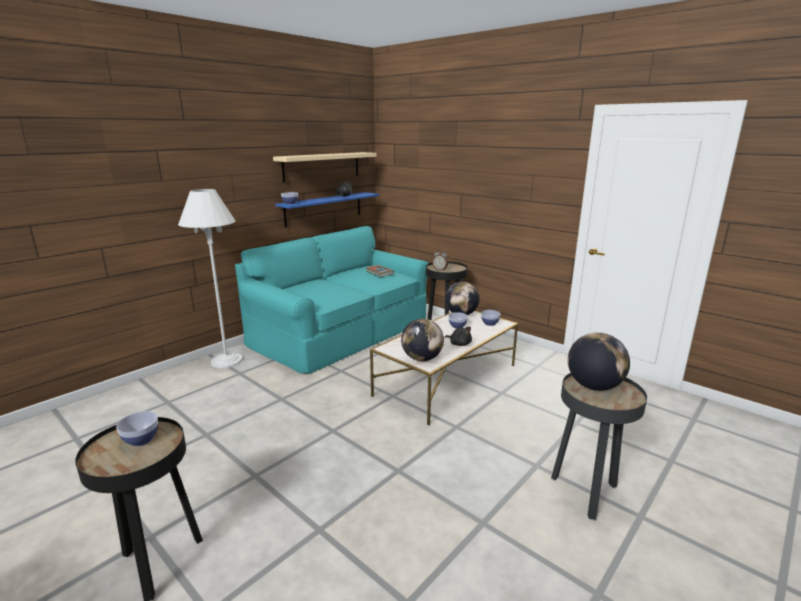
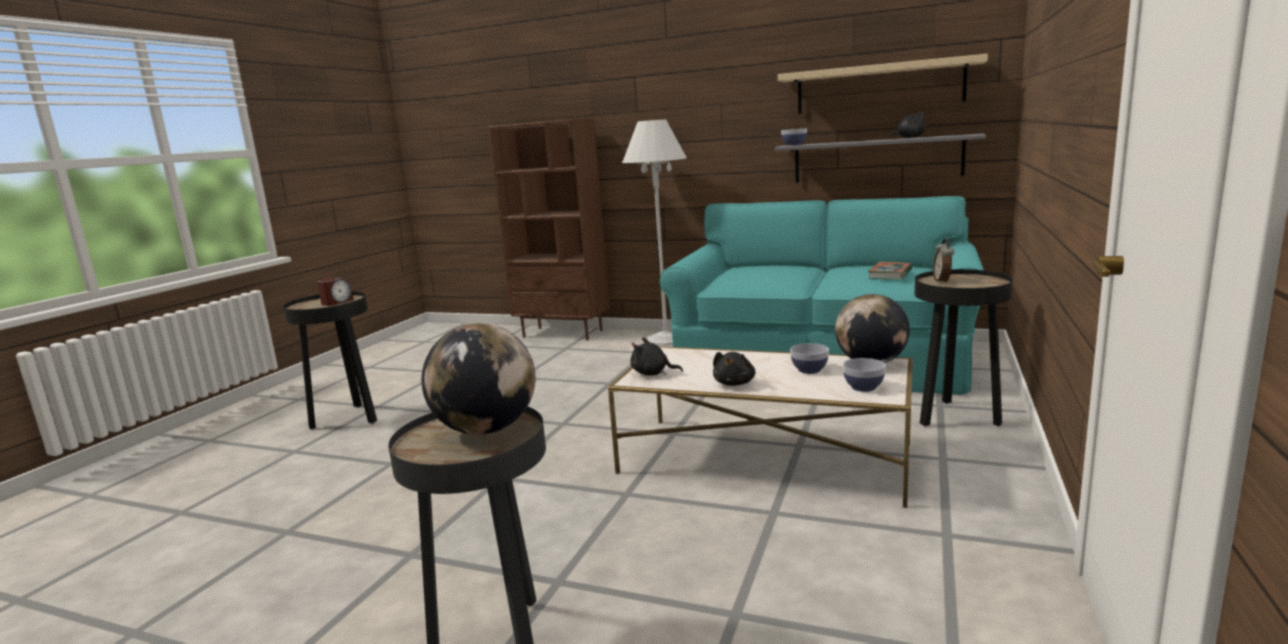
camera: 70 degrees right, 5 degrees down
bowl [116,411,158,446] -> alarm clock [317,277,354,306]
blue shelf [275,192,379,228] -> grey shelf [775,133,986,183]
globe [401,319,444,361] -> black plush toy [631,337,683,376]
none -> brown bookcase [488,119,610,340]

